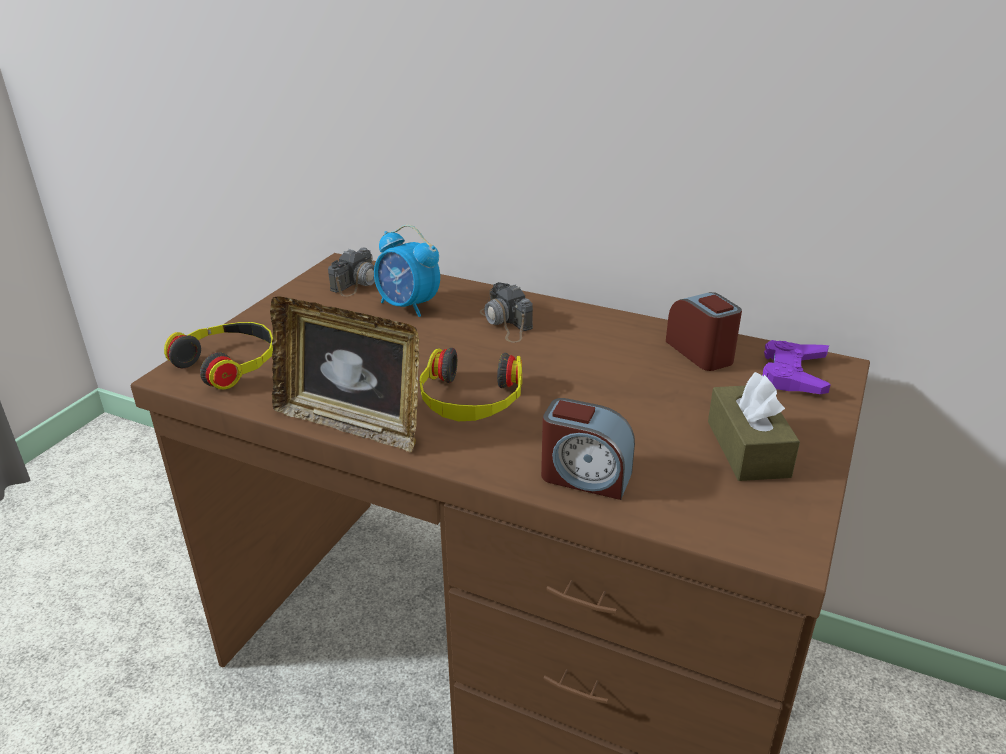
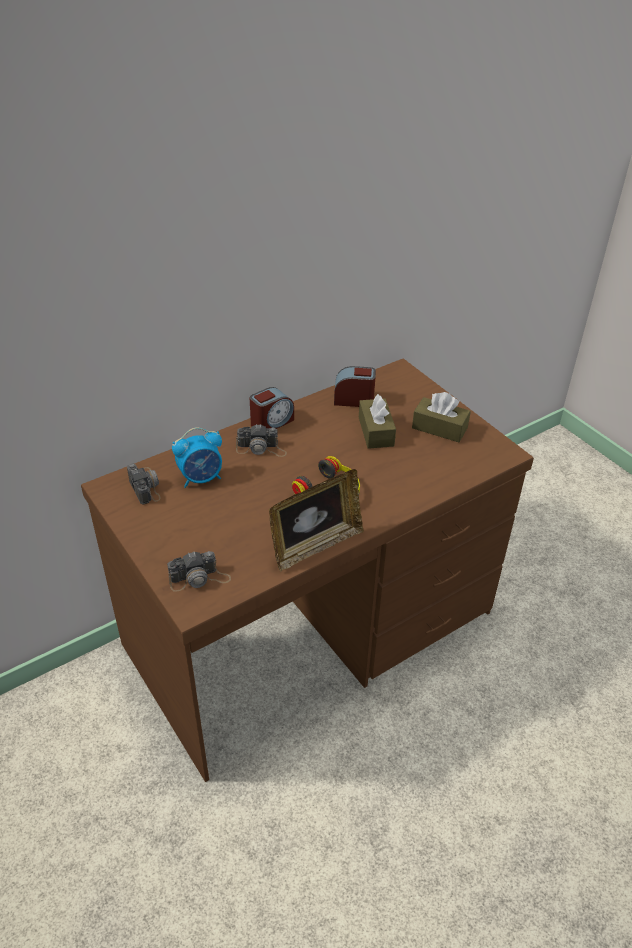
camera: 60 degrees left, 10 degrees up
headphones [164,322,273,390] -> camera [167,551,231,591]
alarm clock [541,398,635,500] -> alarm clock moved to [250,387,294,429]
purple game controller [762,340,831,394] -> none
none -> brown tissue box [359,394,396,449]

